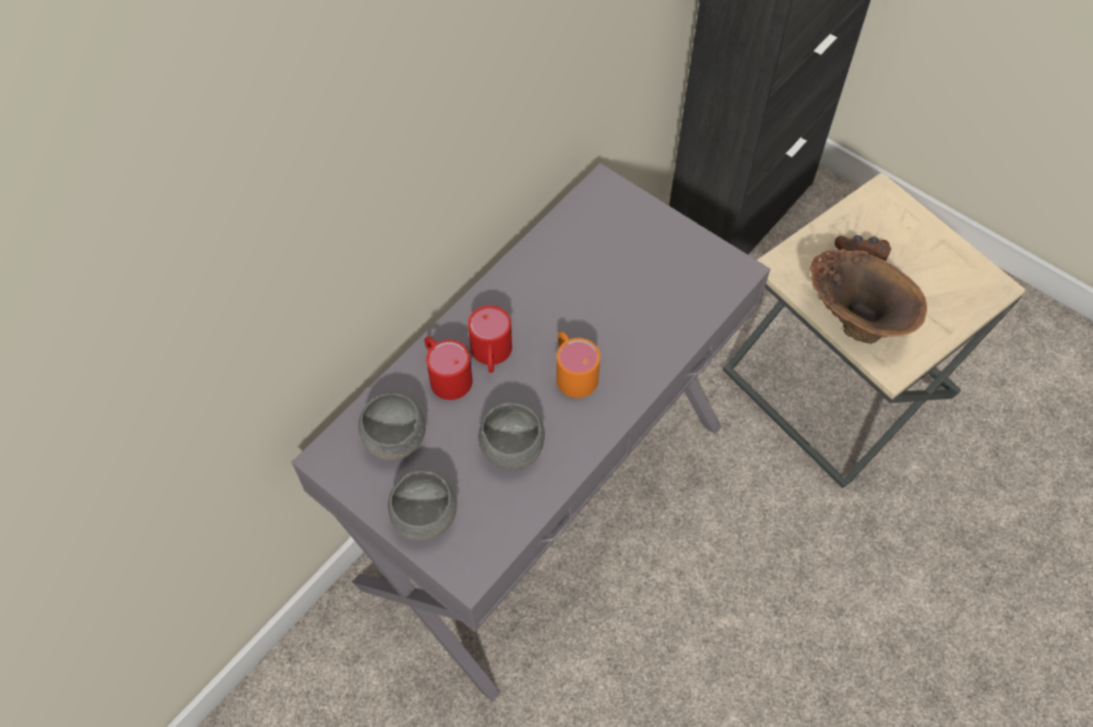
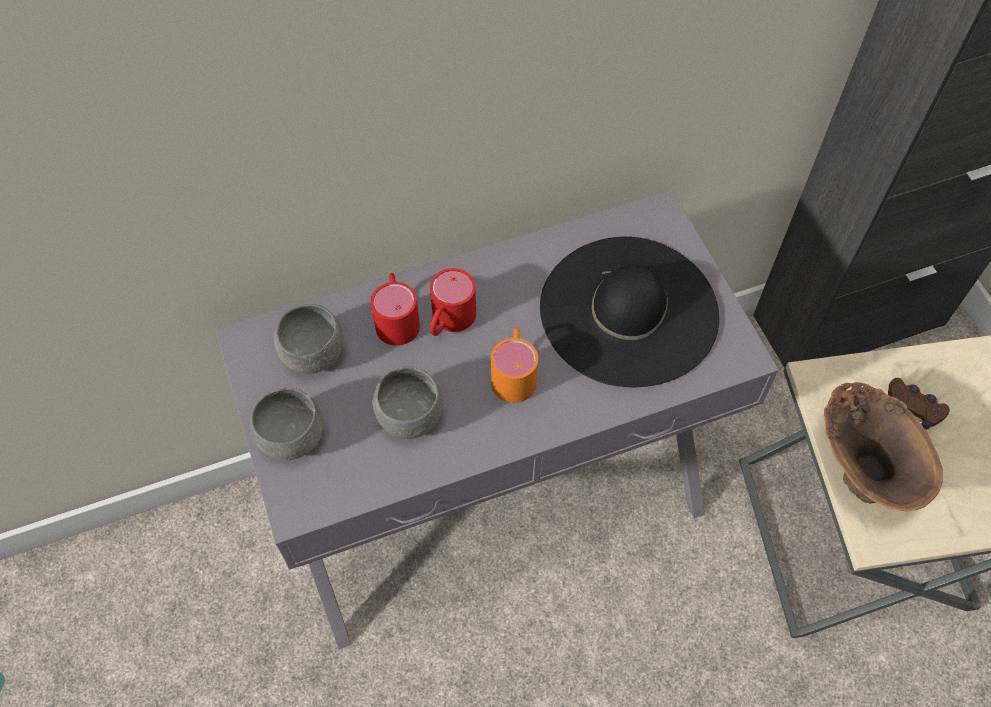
camera: 30 degrees right, 0 degrees up
none -> black hat [540,237,719,387]

